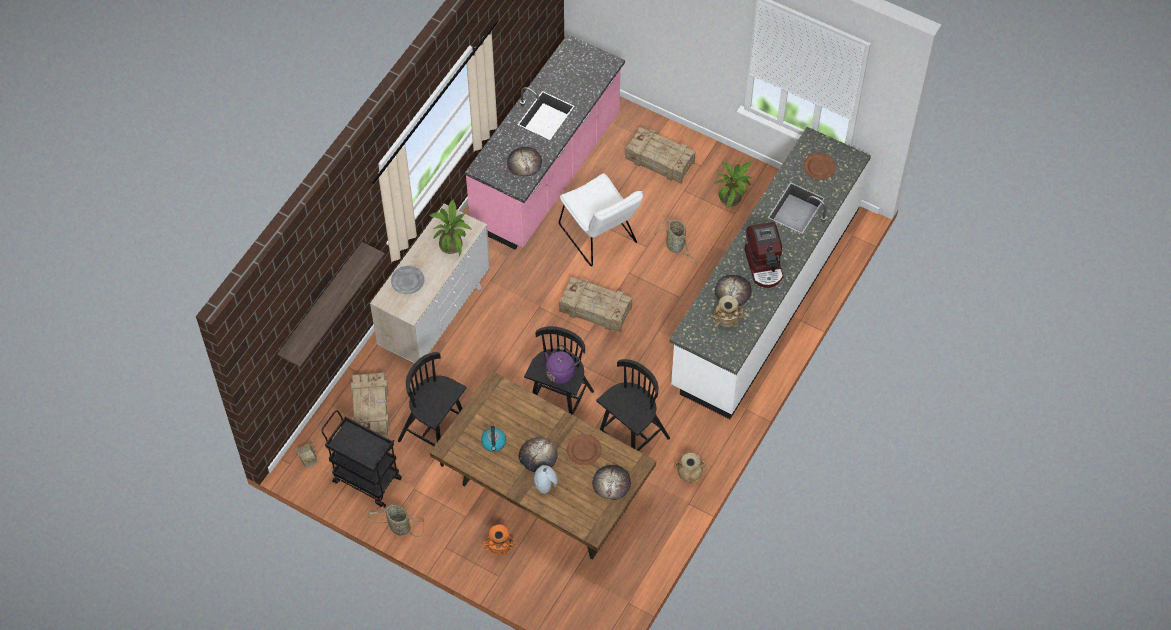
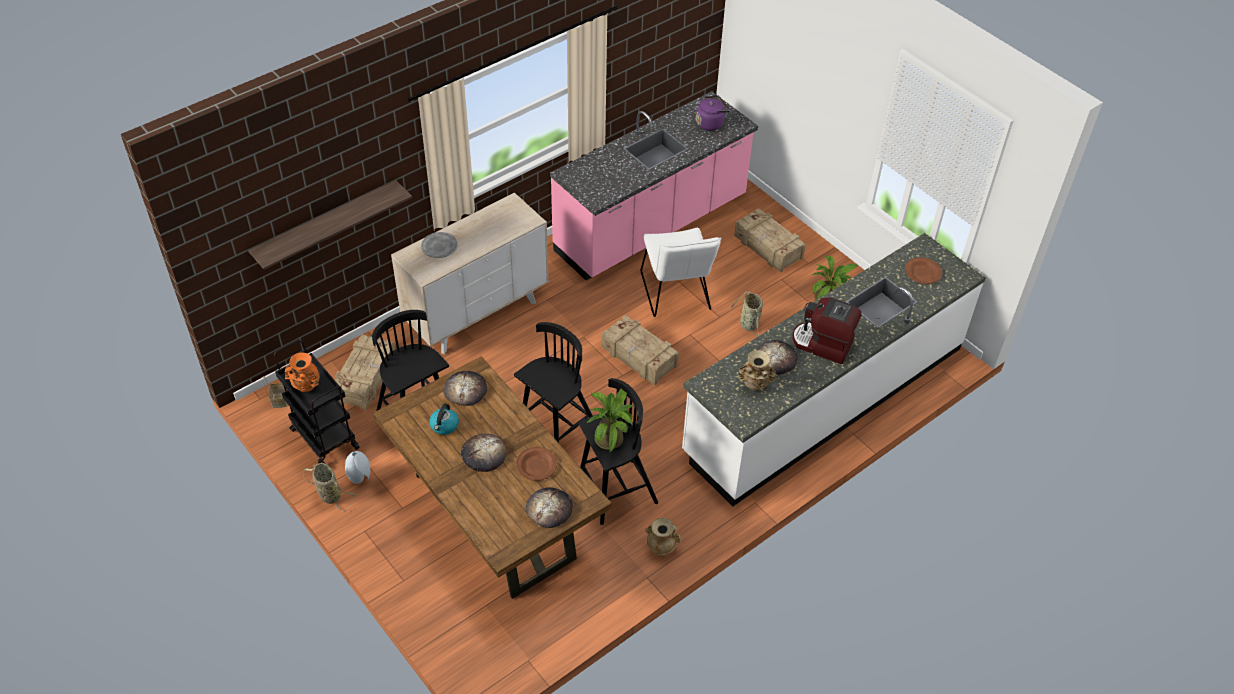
camera: 20 degrees right, 10 degrees down
potted plant [429,199,471,256] -> potted plant moved to [586,389,634,453]
orange vase [483,524,516,556] -> orange vase moved to [285,353,320,392]
bread [507,147,542,176] -> bread moved to [444,371,487,406]
grey vase [534,465,557,493] -> grey vase moved to [345,451,370,484]
purple kettle [544,345,580,384] -> purple kettle moved to [696,95,731,131]
coffee machine [745,222,784,288] -> coffee machine turned 105 degrees clockwise [792,298,861,364]

